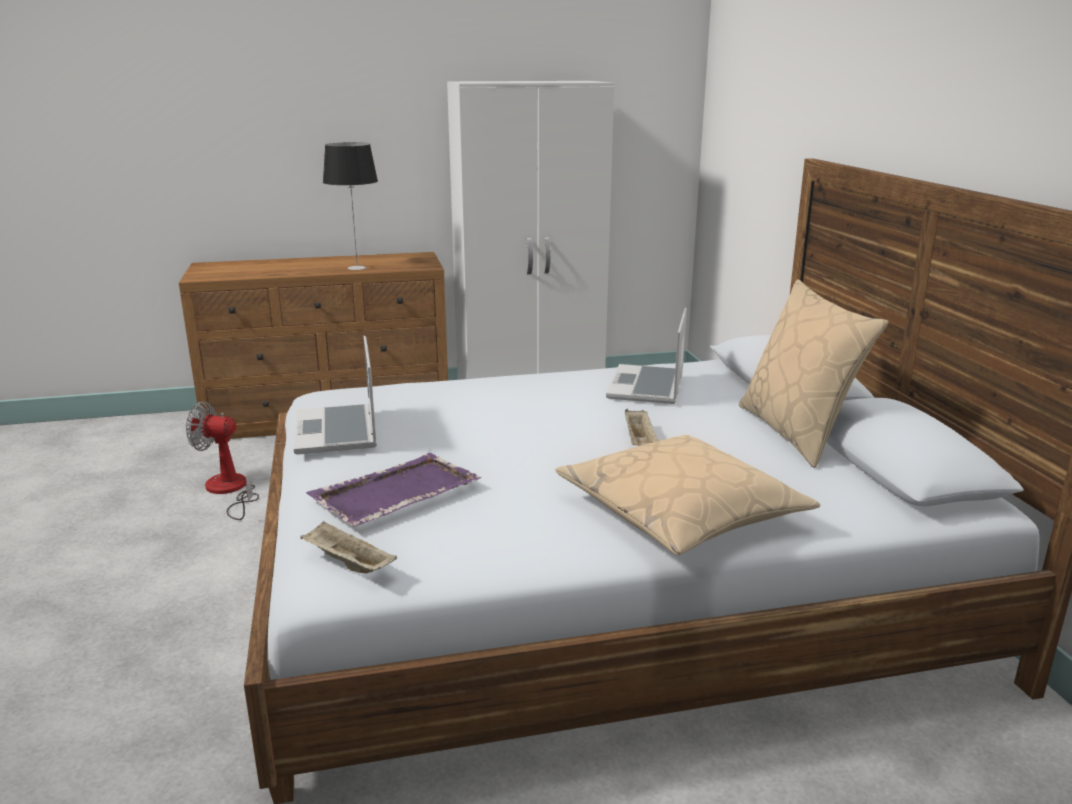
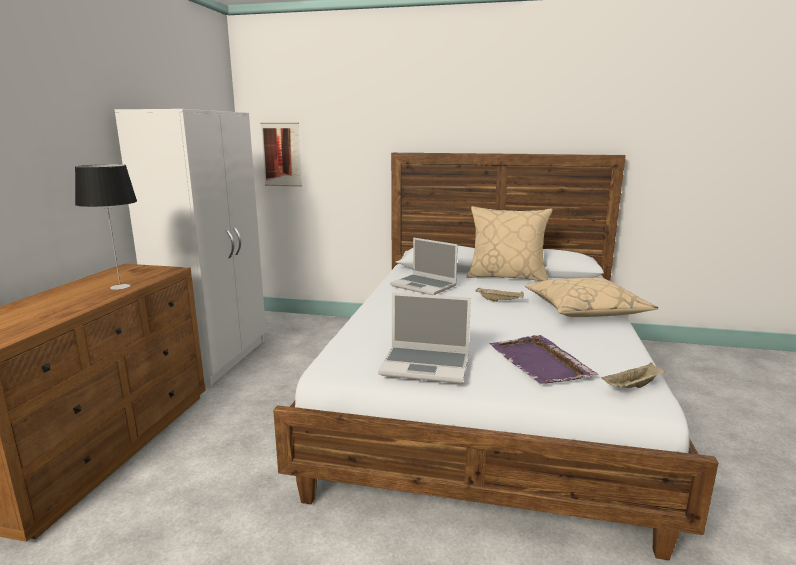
camera: 65 degrees left, 5 degrees down
fan [186,401,259,520] -> none
none -> picture [260,123,302,187]

